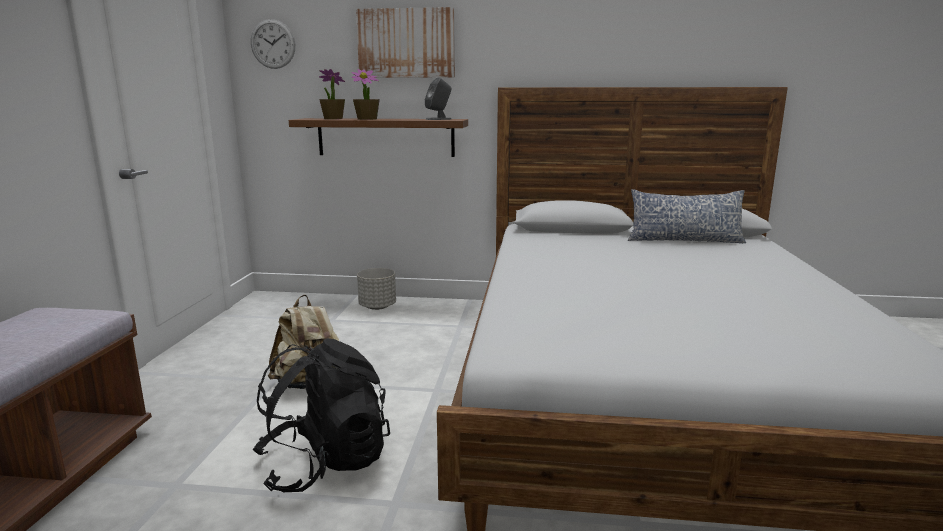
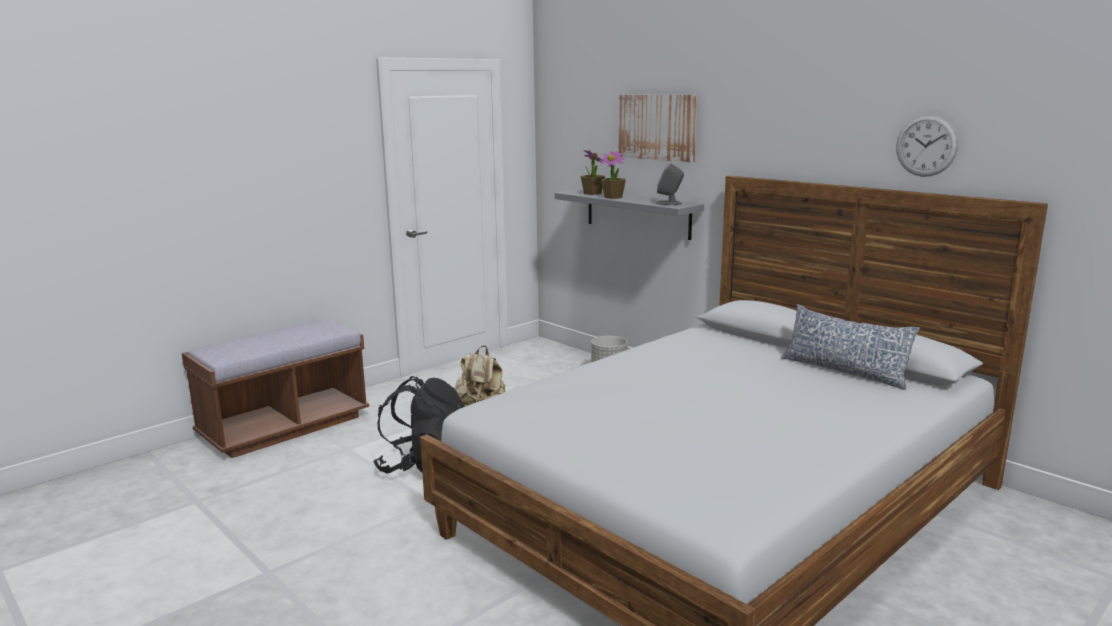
camera: 40 degrees right, 0 degrees up
wall clock [251,19,295,69] -> wall clock moved to [896,115,958,177]
brown shelf [289,118,468,157] -> grey shelf [555,189,704,240]

